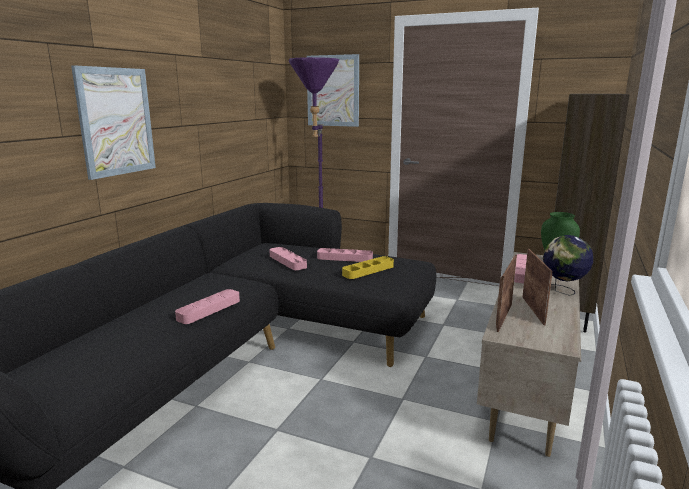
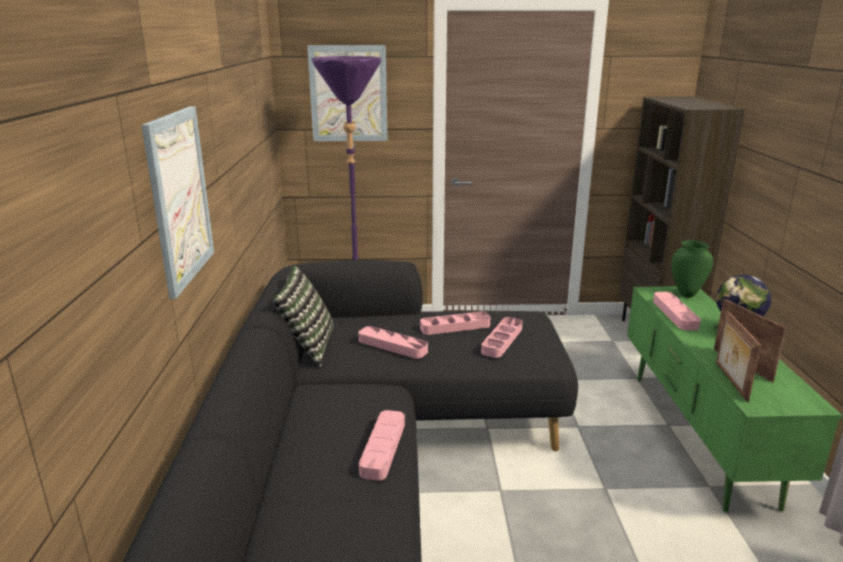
camera: 25 degrees left, 5 degrees up
yellow tray [342,256,394,279] -> pink tray [481,317,523,358]
beige tv stand [477,252,581,457] -> green tv stand [627,286,843,512]
none -> pillow [273,266,334,366]

